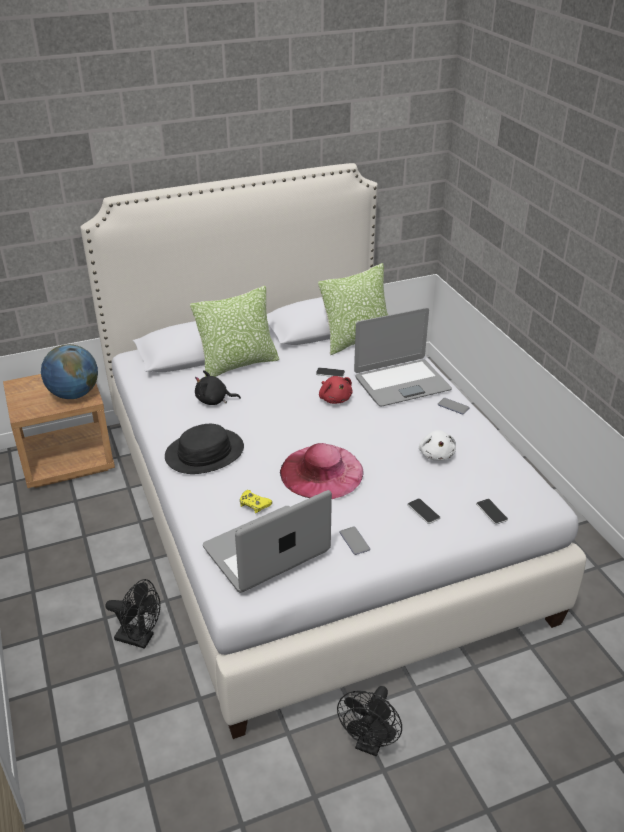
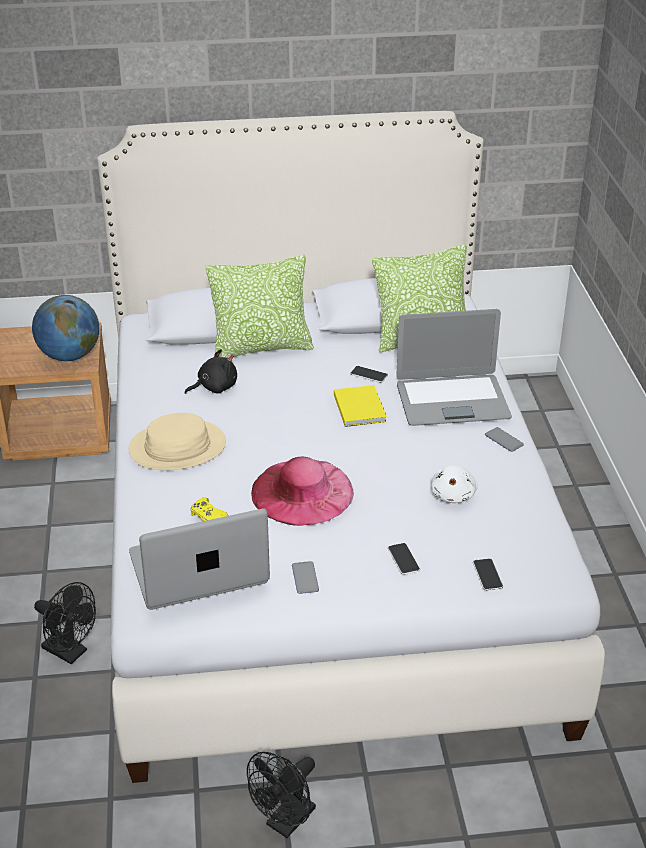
camera: 15 degrees right, 0 degrees up
black hat [165,424,244,474] -> beige hat [129,413,226,470]
black plush toy [195,370,241,405] -> black plush toy turned 135 degrees clockwise [185,349,237,394]
red plush toy [319,376,353,404] -> yellow book [334,385,387,427]

